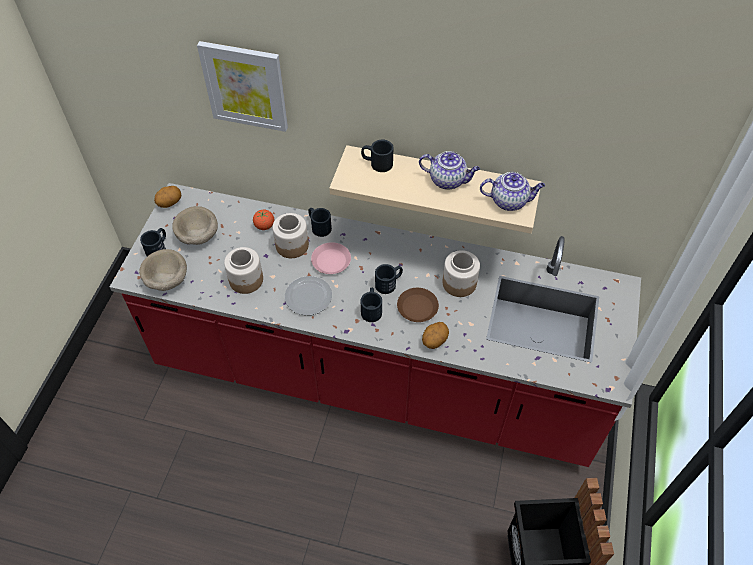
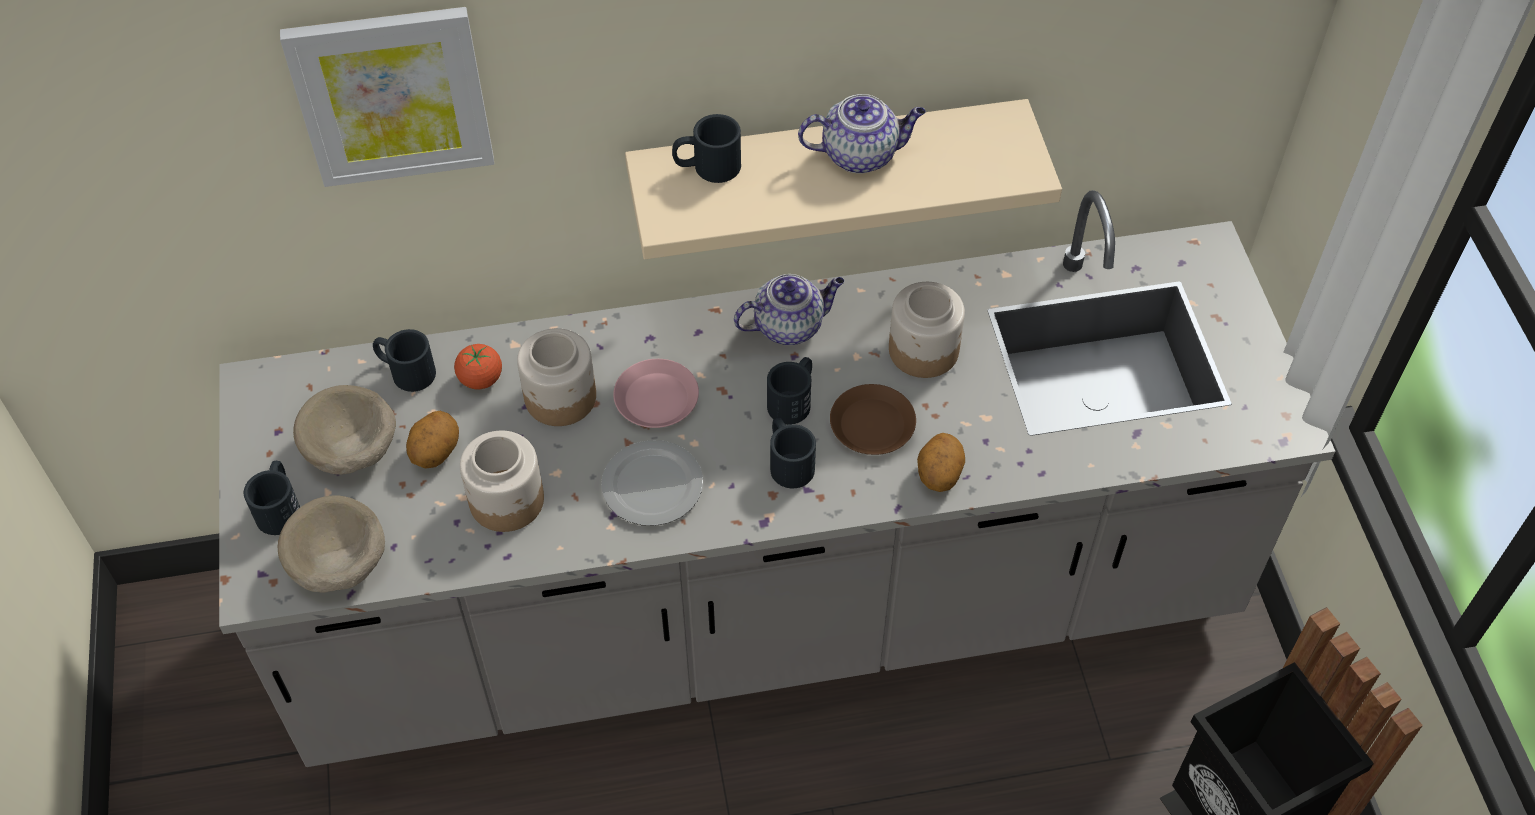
camera: 25 degrees left, 0 degrees up
red counter [110,183,641,467] -> grey counter [219,190,1336,767]
potato [154,186,181,208] -> potato moved to [406,411,459,469]
black mug [308,208,332,237] -> black mug moved to [373,329,436,392]
teapot [480,172,545,211] -> teapot moved to [734,274,844,345]

